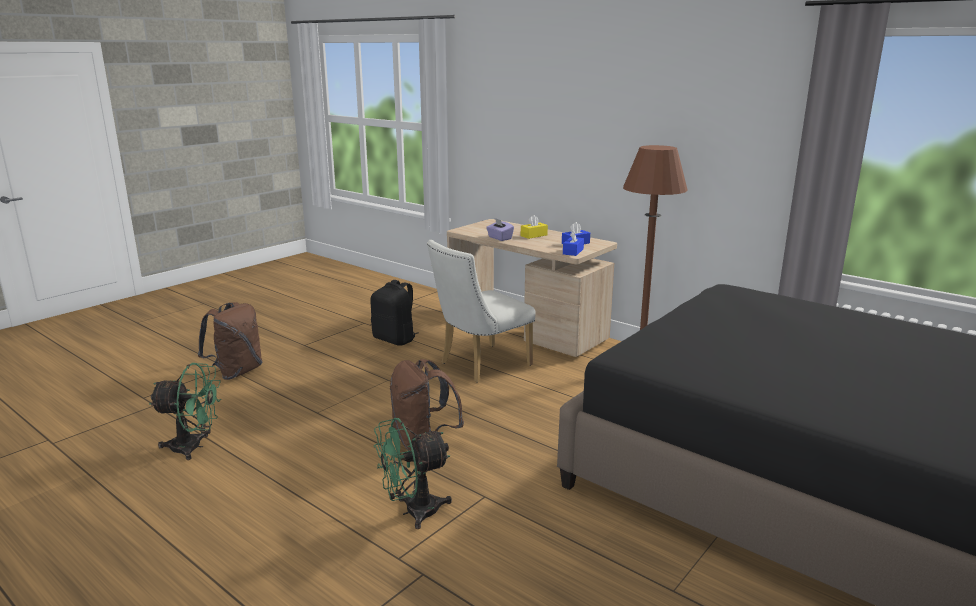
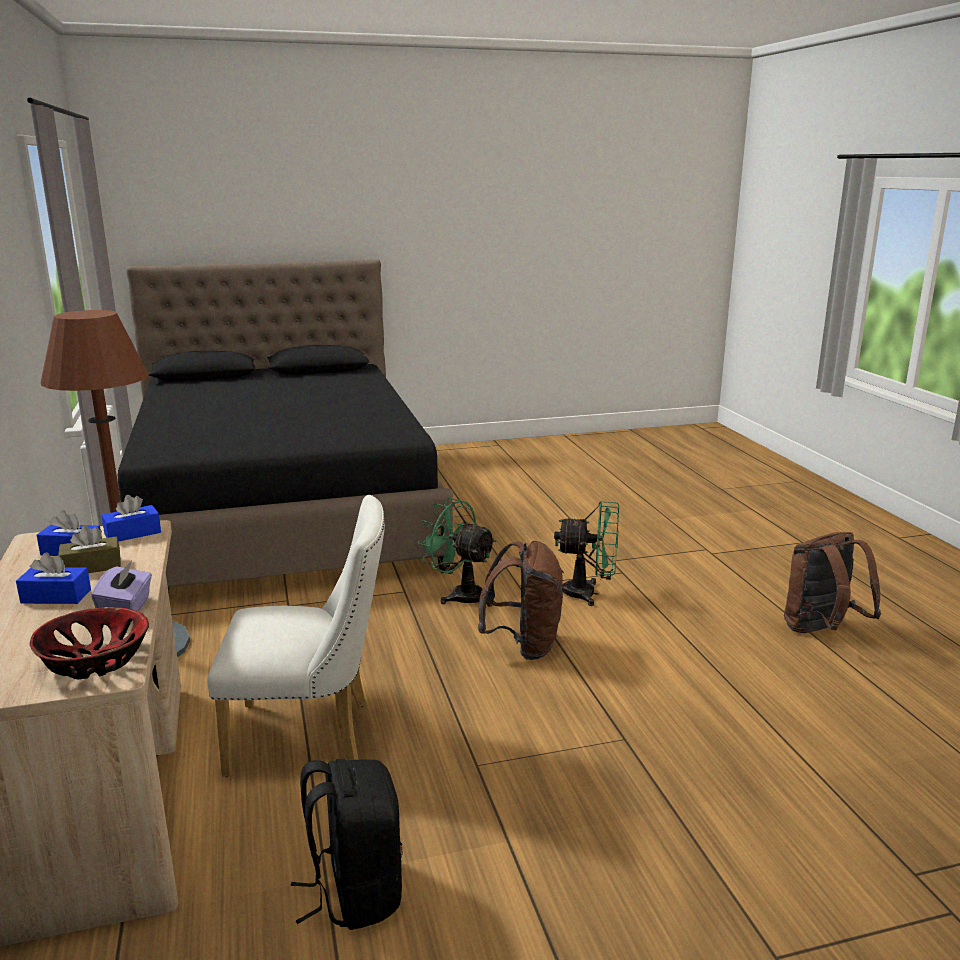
camera: 145 degrees left, 0 degrees up
green fan [149,363,221,460] -> green fan moved to [418,498,496,607]
brown backpack [198,302,263,380] -> brown backpack moved to [784,532,881,633]
yellow tissue box [521,215,548,239] -> blue tissue box [16,552,91,604]
none -> bowl [30,607,149,679]
none -> brown tissue box [58,525,121,573]

